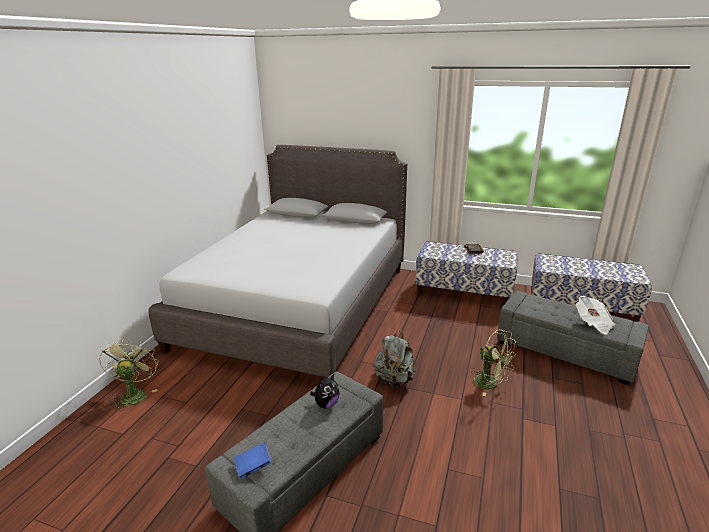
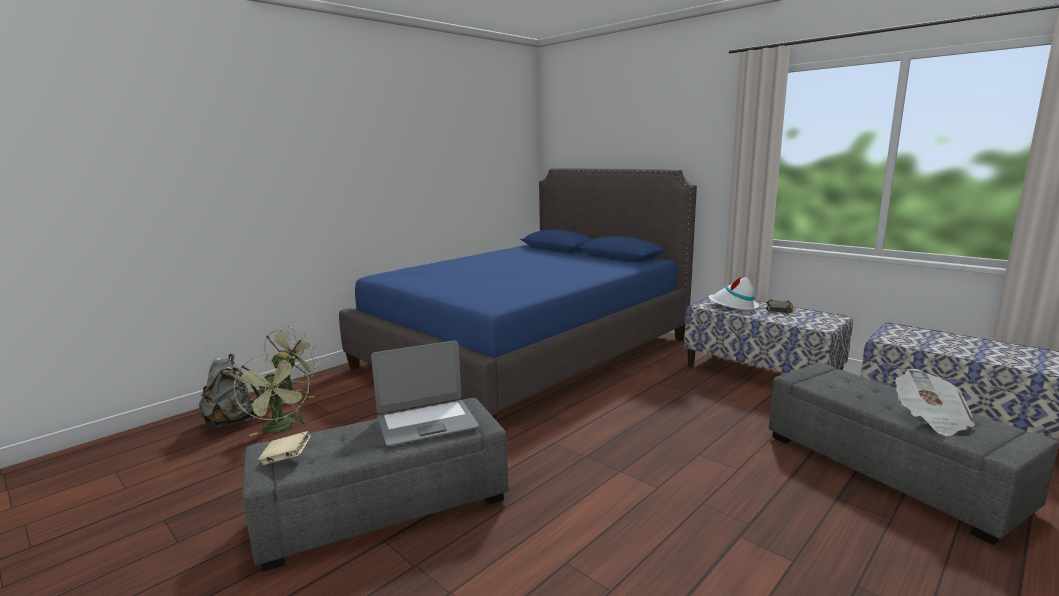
camera: 25 degrees right, 10 degrees down
grey bed [148,145,407,380] -> blue bed [339,168,697,420]
blue book [234,442,271,479] -> beige book [258,431,311,465]
plush toy [310,374,340,408] -> laptop [371,340,479,446]
grey backpack [374,331,415,389] -> grey backpack moved to [199,354,260,427]
green fan [471,330,517,396] -> green fan moved to [234,352,309,436]
none -> white hat [709,277,759,310]

